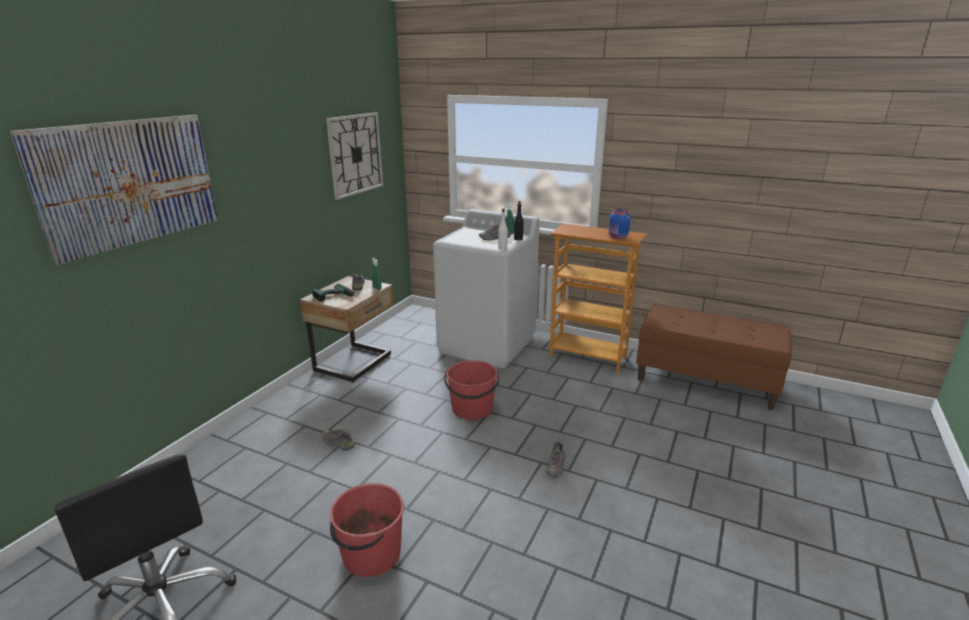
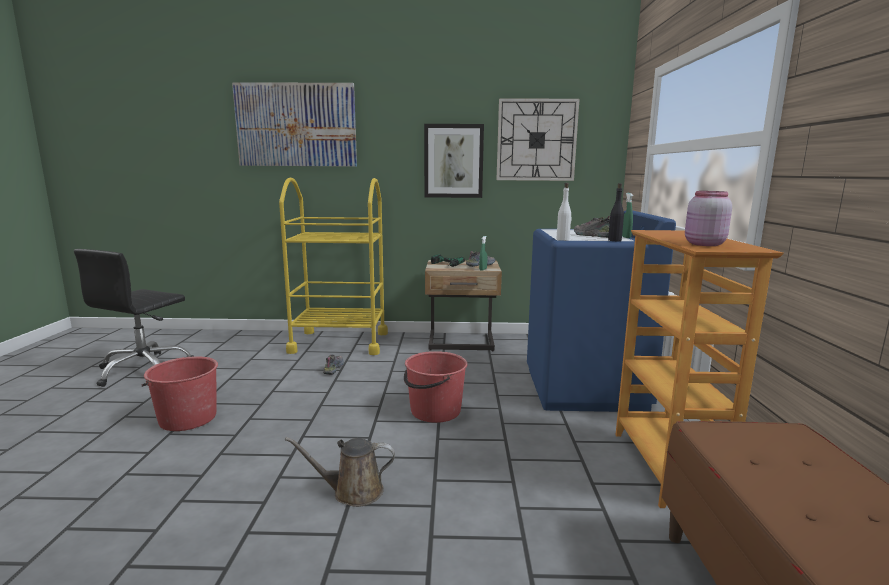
camera: 65 degrees right, 10 degrees down
white washing machine [433,209,539,368] -> blue washing machine [527,210,676,412]
shoe [546,441,565,477] -> brown watering can [285,437,395,507]
blue jar [608,209,630,239] -> pink jar [685,191,732,246]
none -> yellow cart [279,177,388,355]
none -> picture [424,124,484,198]

